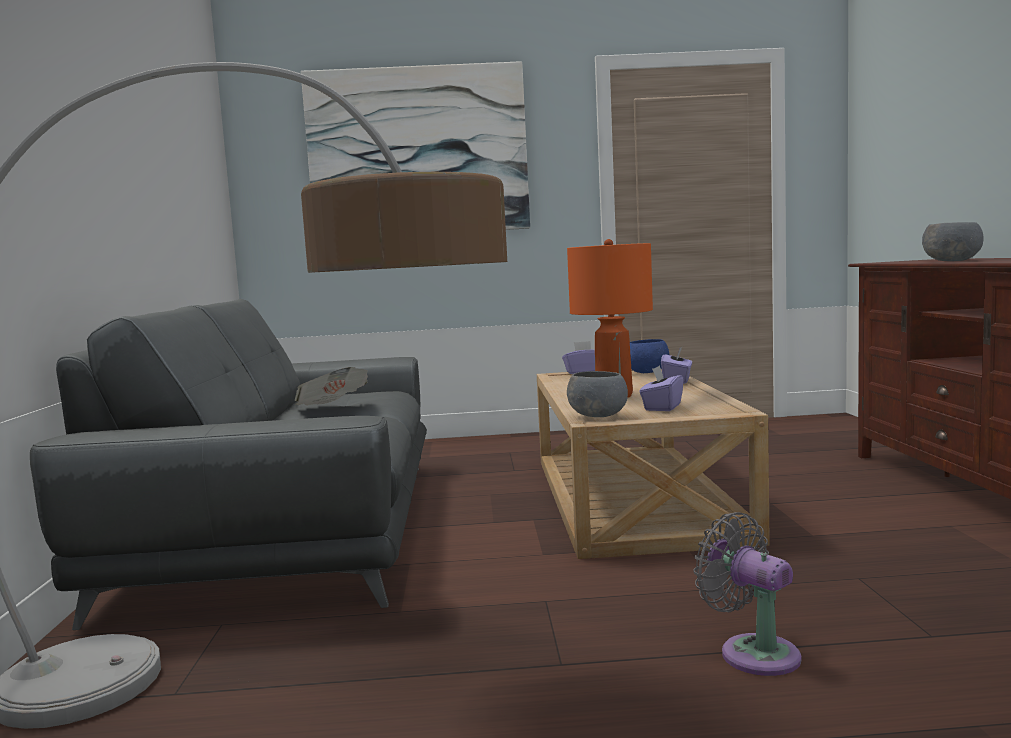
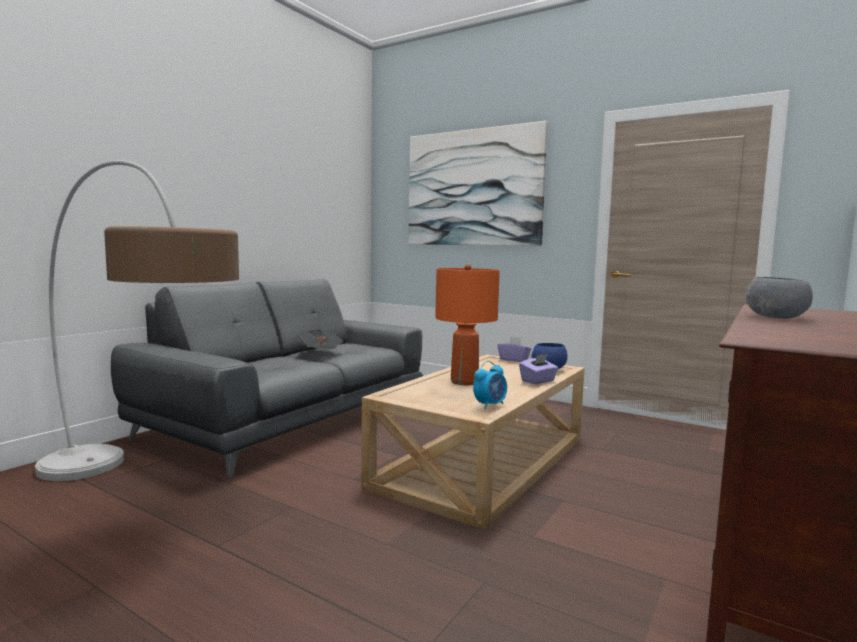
camera: 35 degrees right, 0 degrees up
grey bowl [567,371,628,417] -> none
purple tissue box [640,365,684,411] -> none
grey fan [693,512,801,676] -> none
none -> alarm clock [473,361,507,409]

